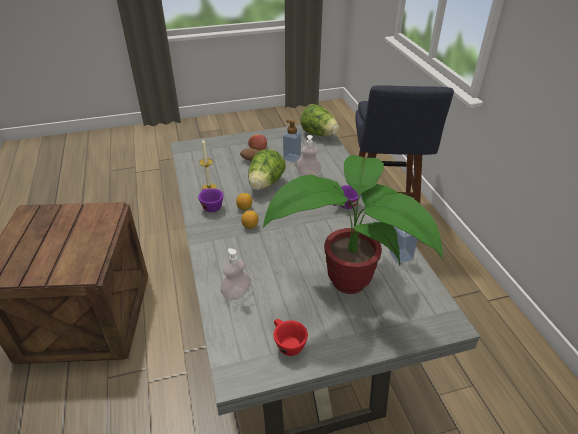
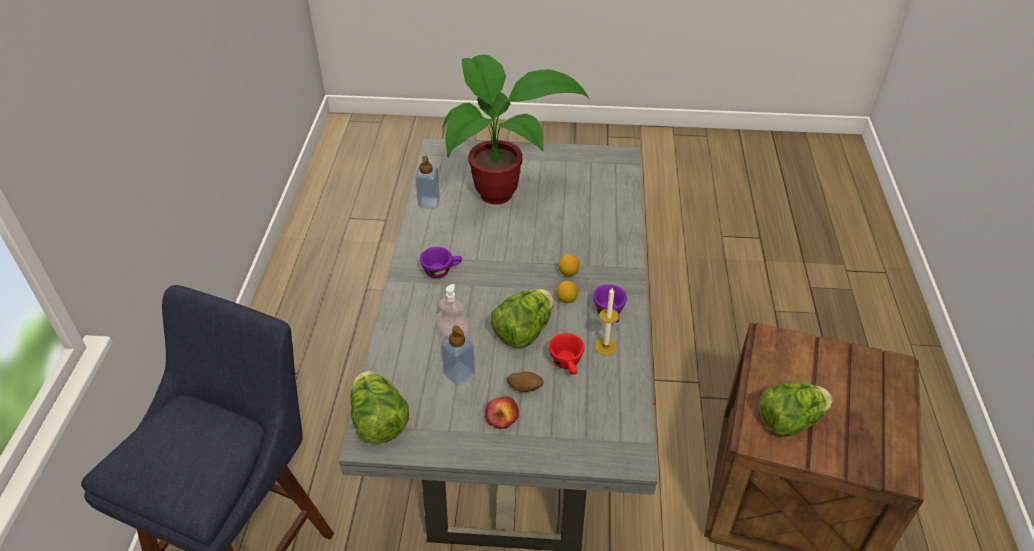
camera: 160 degrees left, 5 degrees up
soap dispenser [221,248,251,300] -> none
red cup [274,319,308,356] -> red cup moved to [549,333,585,374]
none -> lettuce [759,383,833,436]

